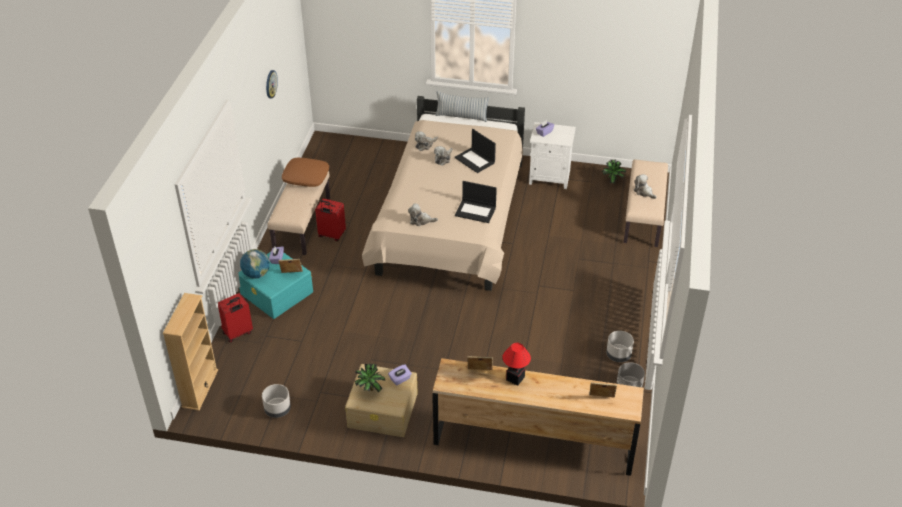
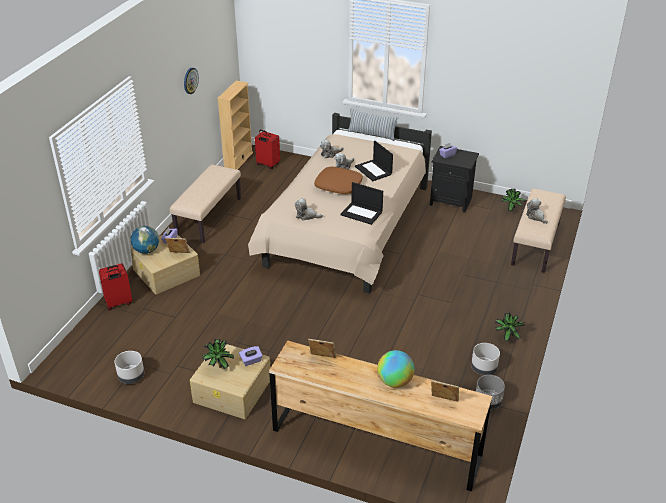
camera: 10 degrees right, 5 degrees down
beige bookcase [163,293,218,411] -> beige bookcase moved to [217,81,253,170]
turquoise storage box [238,252,313,319] -> beige storage box [130,234,200,295]
brown pillow [282,158,329,187] -> brown pillow moved to [314,167,363,194]
red suitcase [315,198,346,241] -> red suitcase moved to [255,130,280,169]
table lamp [502,343,531,386] -> none
white nightstand [529,122,576,189] -> black nightstand [430,146,479,213]
none -> globe [377,350,414,388]
none -> potted plant [495,313,525,341]

